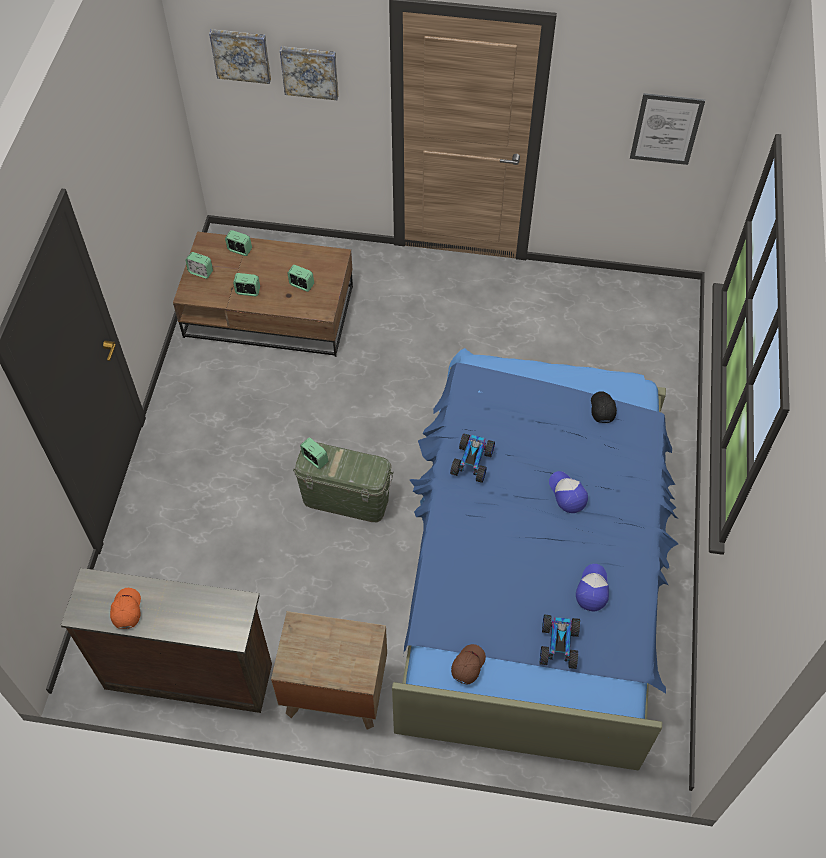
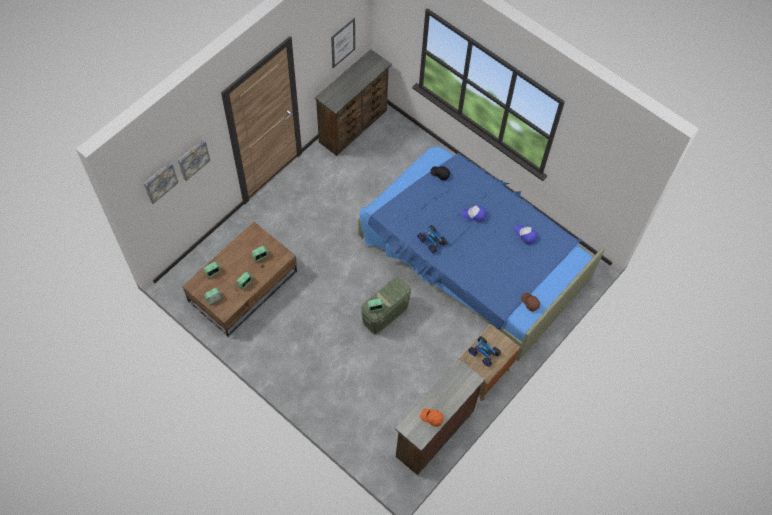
camera: 60 degrees left, 5 degrees up
toy car [540,614,580,669] -> toy car moved to [468,336,501,367]
none -> brown dresser [315,49,392,156]

